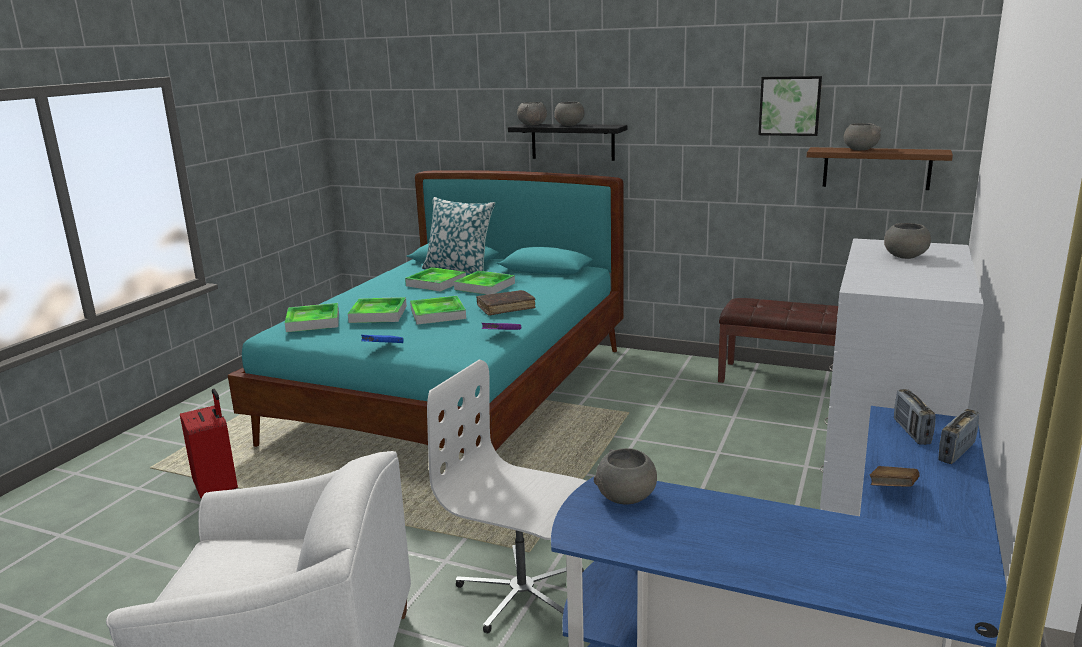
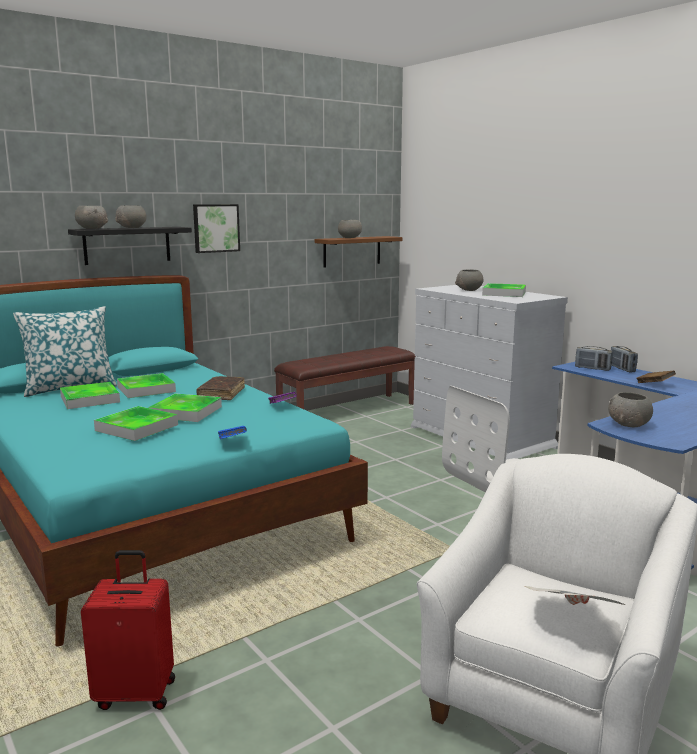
camera: 60 degrees left, 5 degrees down
tray [285,303,339,332] -> tray moved to [482,283,526,297]
picture [758,76,822,136] -> picture moved to [193,204,240,253]
none -> newspaper [525,586,625,605]

